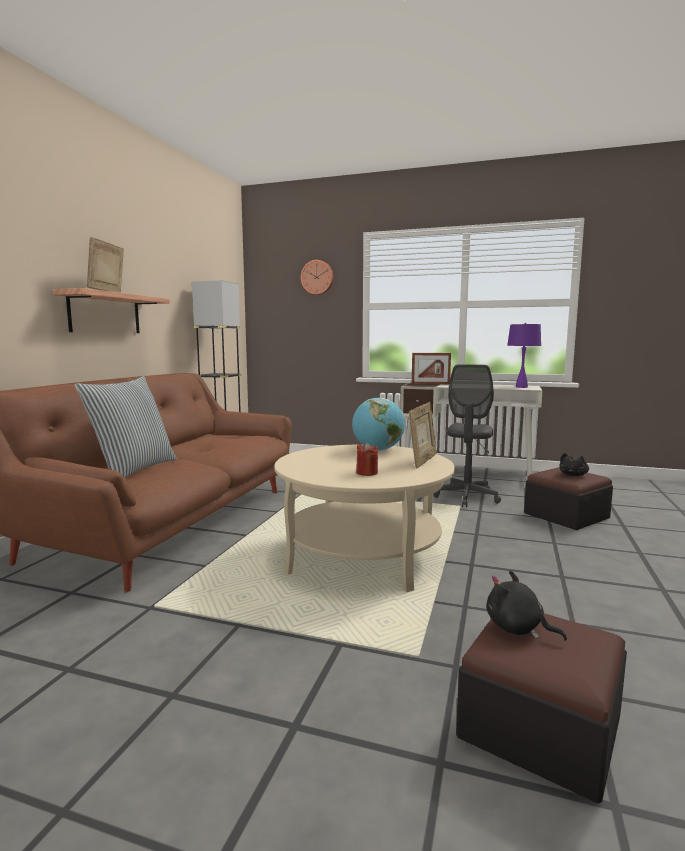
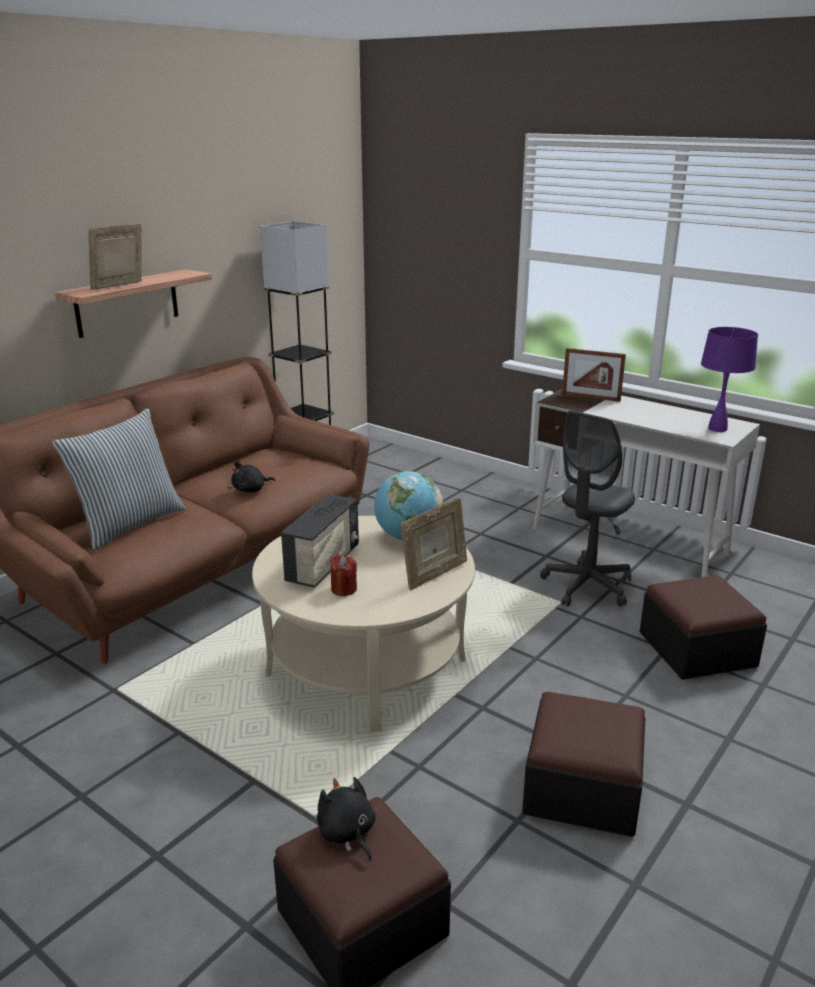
camera: 20 degrees right, 15 degrees up
wall clock [301,260,333,295] -> none
black plush toy [559,453,589,476] -> black plush toy moved to [231,462,275,492]
none -> radio [281,494,359,588]
none -> ottoman [522,691,645,837]

